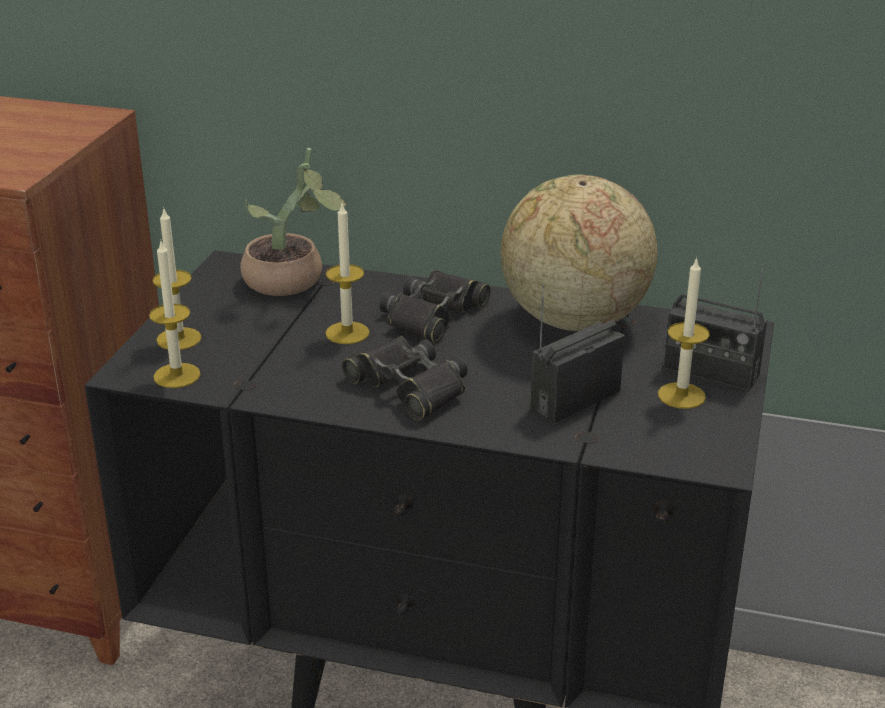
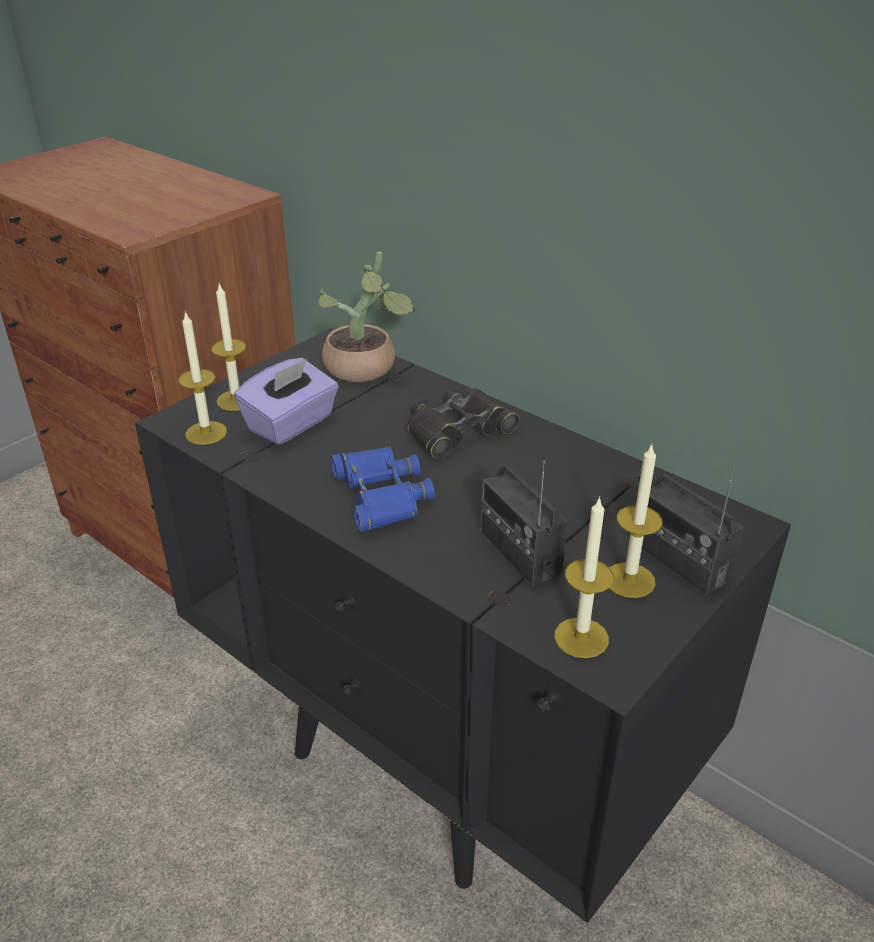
camera: 25 degrees right, 5 degrees up
candle [325,204,370,344] -> candle moved to [554,496,614,658]
black binoculars [342,336,468,420] -> blue binoculars [331,446,435,533]
globe [501,175,657,331] -> none
radio [530,284,625,423] -> radio turned 105 degrees counterclockwise [481,461,568,587]
none -> purple tissue box [234,358,339,445]

